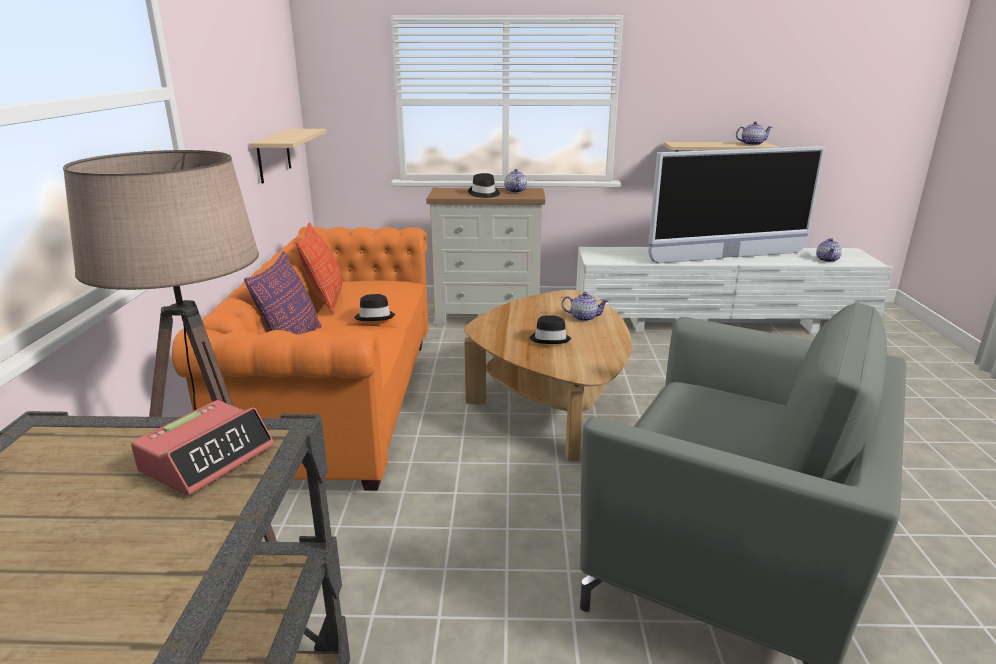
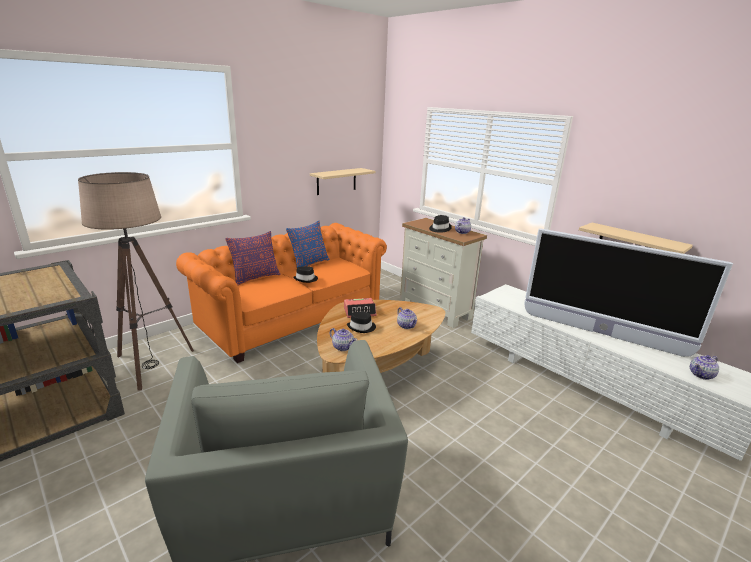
camera: 45 degrees right, 0 degrees up
alarm clock [131,400,274,496] -> alarm clock moved to [344,298,377,318]
orange pillow [296,222,342,315] -> blue pillow [286,221,330,267]
teapot [736,121,772,145] -> teapot moved to [330,328,357,351]

